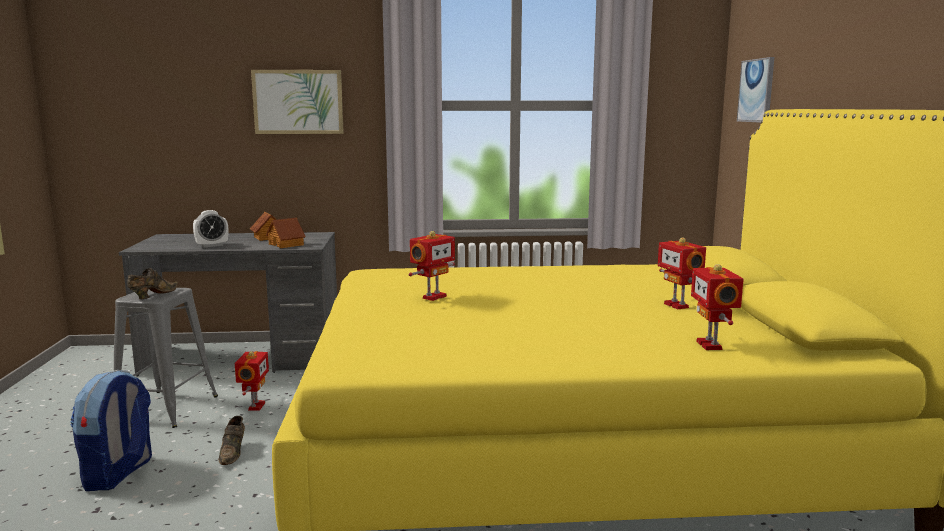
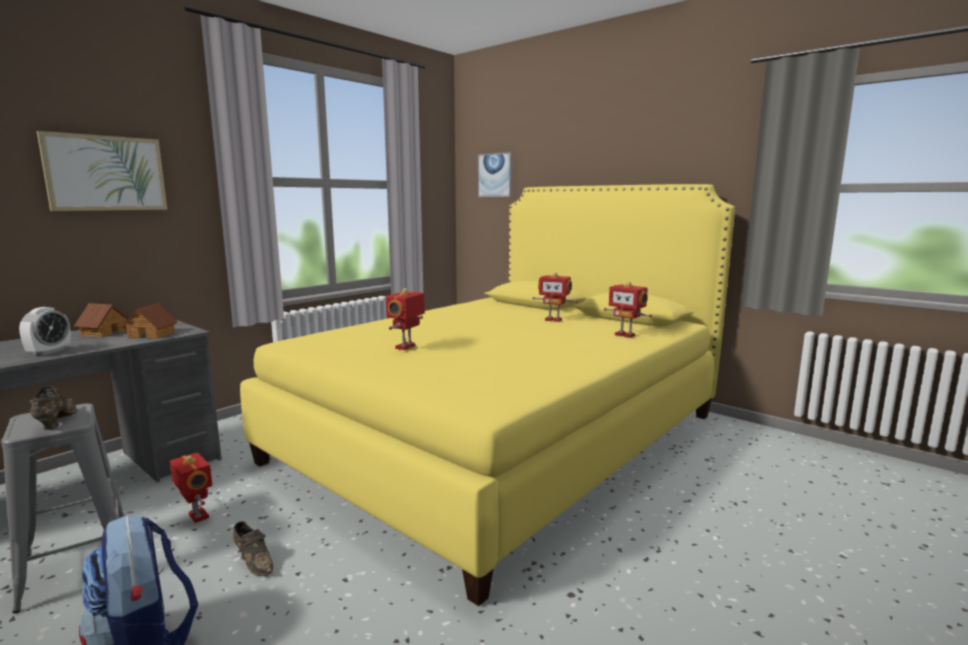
camera: 45 degrees left, 0 degrees up
toy robot [409,231,455,301] -> toy robot turned 150 degrees counterclockwise [386,288,425,350]

